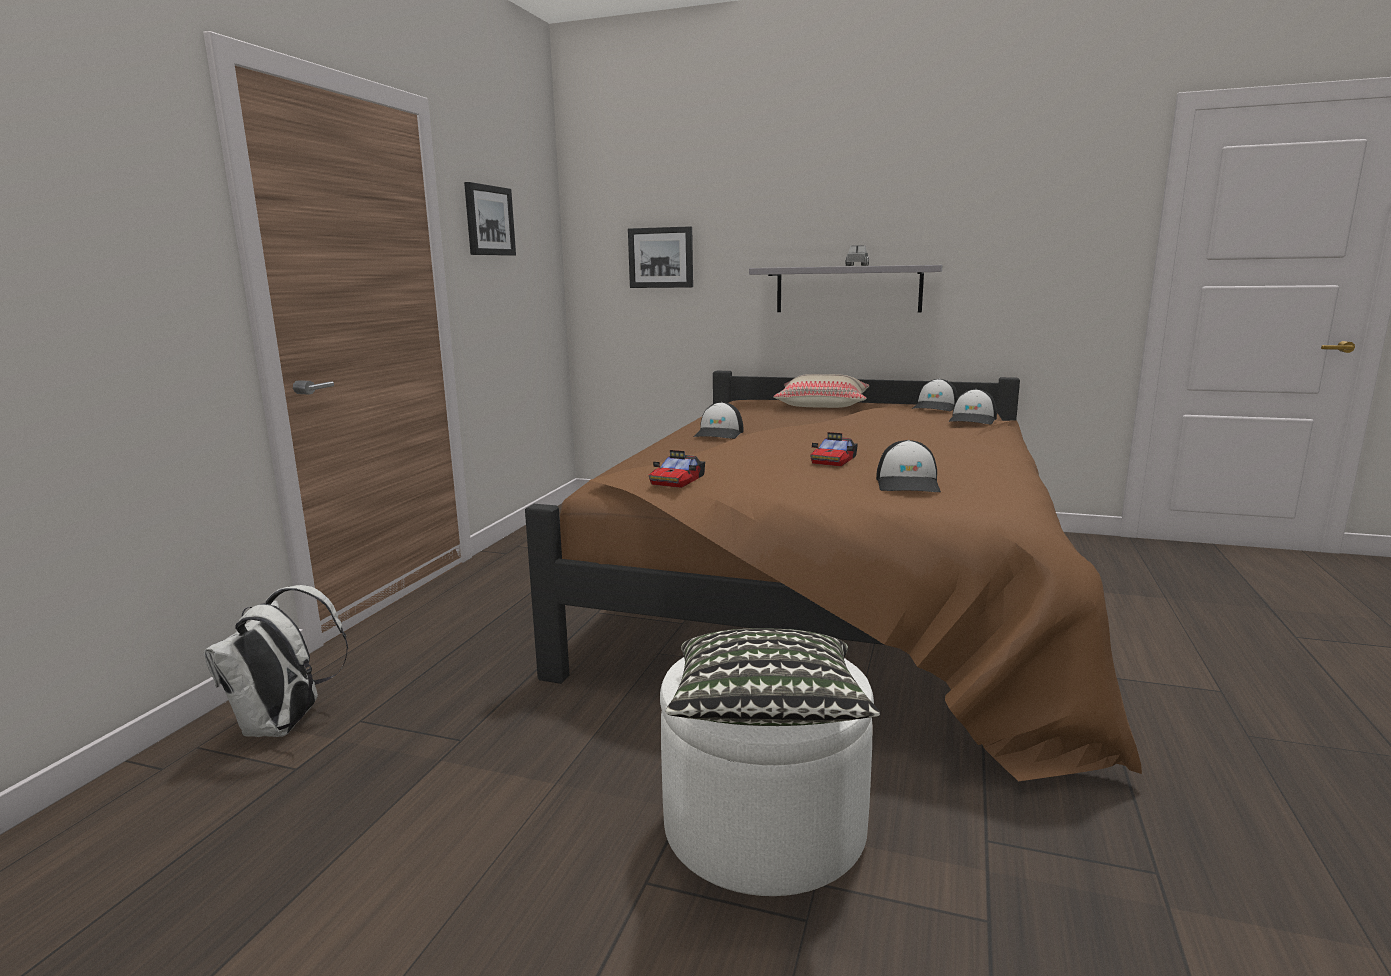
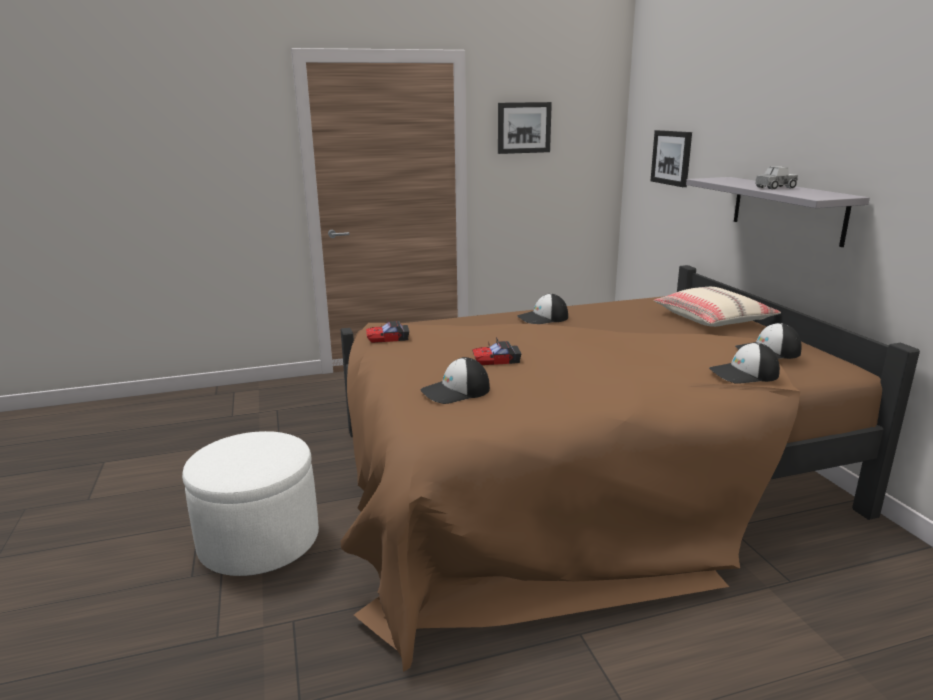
camera: 55 degrees right, 5 degrees up
white backpack [204,585,348,737] -> none
pillow [666,629,880,726] -> none

